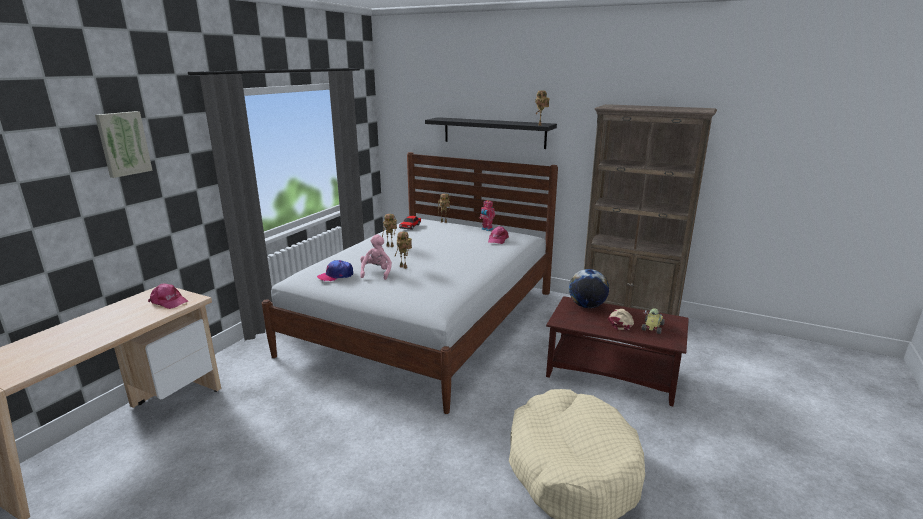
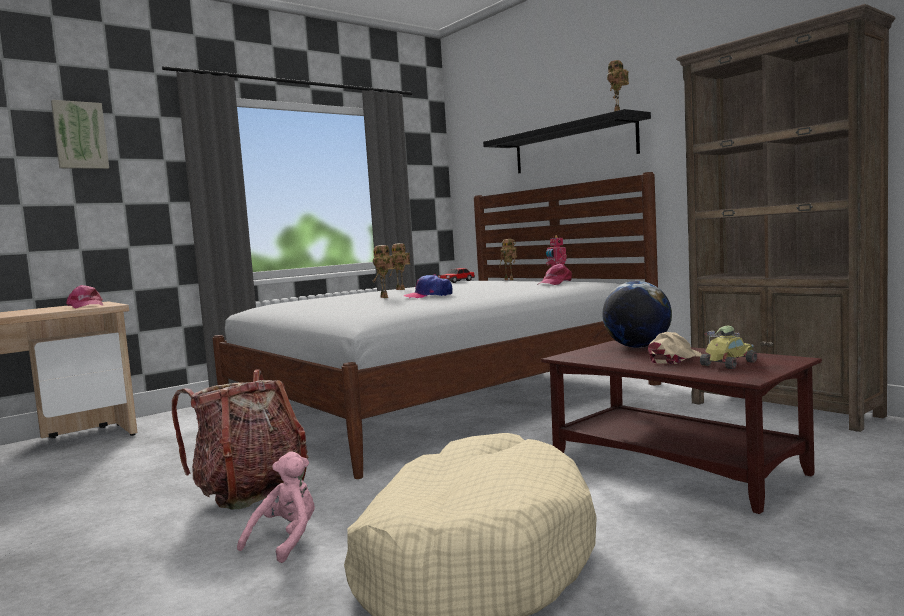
camera: 25 degrees right, 15 degrees down
cap [317,260,353,281] -> cap moved to [403,274,453,298]
pink plush toy [360,234,392,280] -> pink plush toy moved to [237,452,315,563]
none -> backpack [172,370,308,509]

